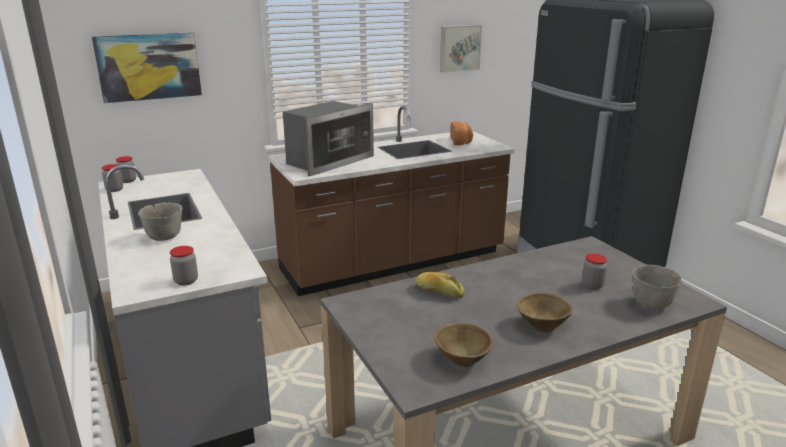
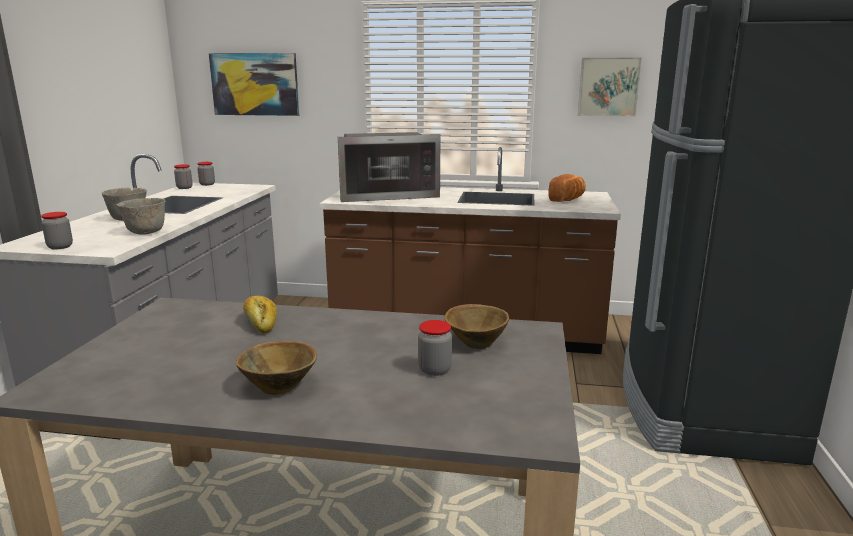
camera: 35 degrees right, 5 degrees down
brown bowl [435,323,493,367] -> brown bowl moved to [445,304,509,349]
grey bowl [632,265,682,310] -> grey bowl moved to [117,198,165,235]

